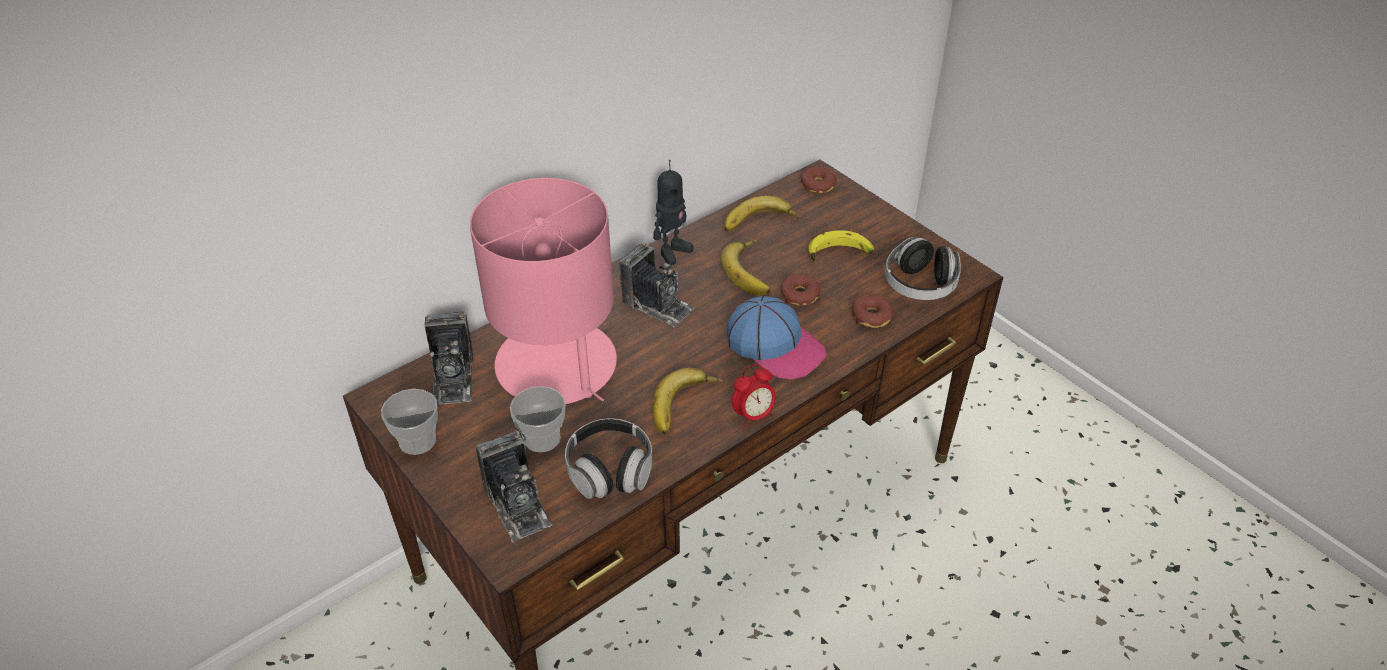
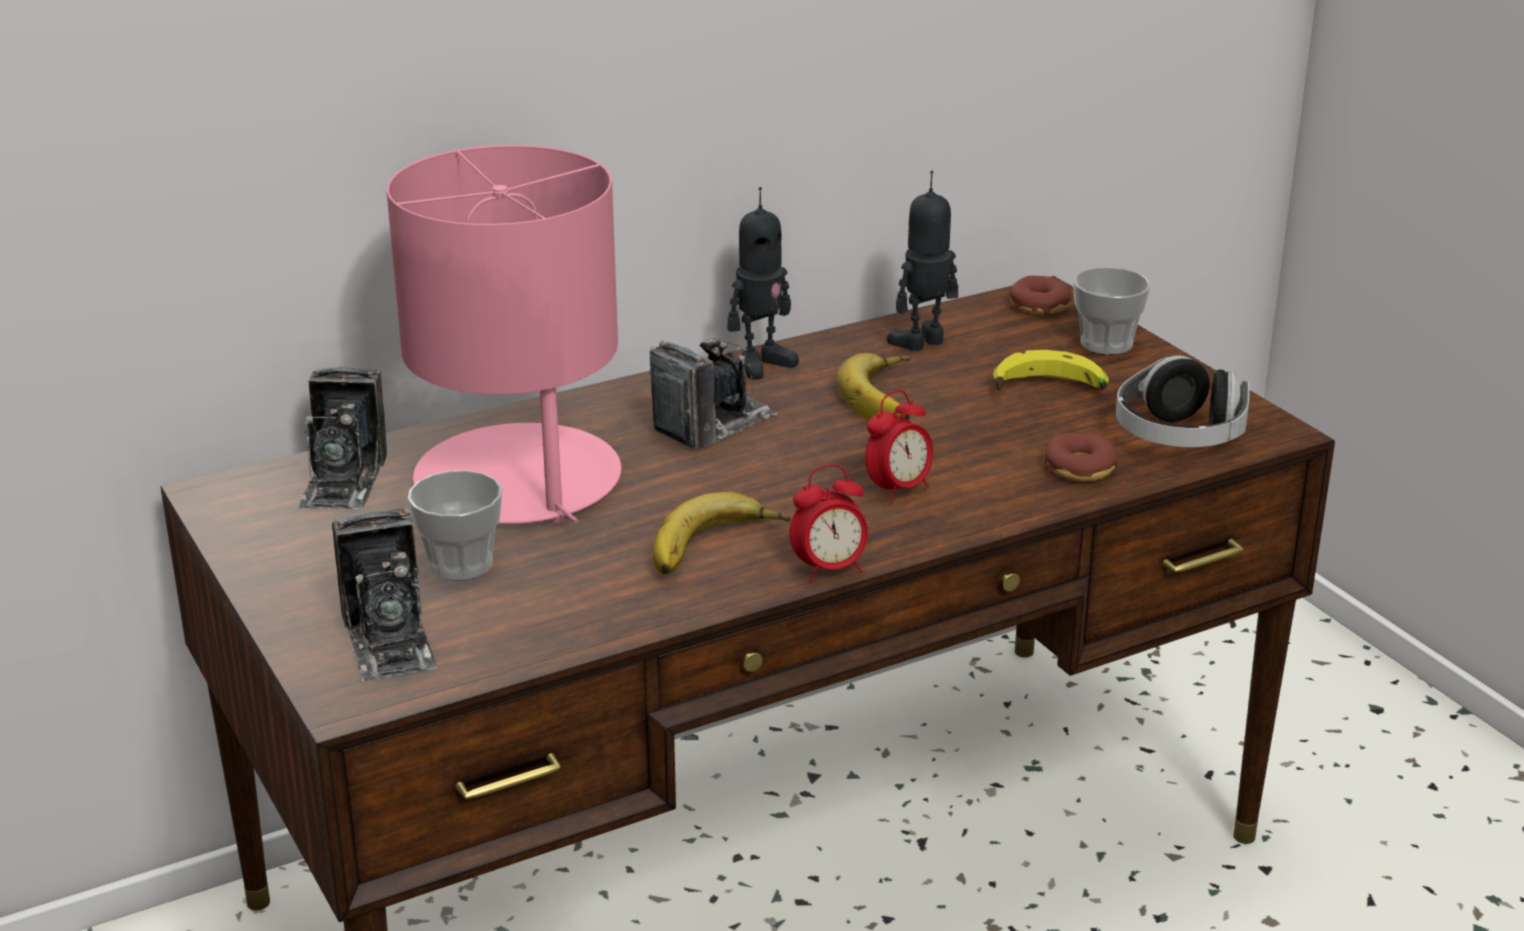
camera: 10 degrees right, 15 degrees down
cup [381,389,438,455] -> cup moved to [1073,267,1151,355]
headphones [565,418,652,499] -> none
camera [619,243,695,328] -> camera turned 90 degrees counterclockwise [649,338,777,451]
banana [724,196,800,232] -> toy robot [887,171,958,351]
cap [727,296,827,380] -> alarm clock [865,390,933,503]
donut [781,274,820,306] -> none

